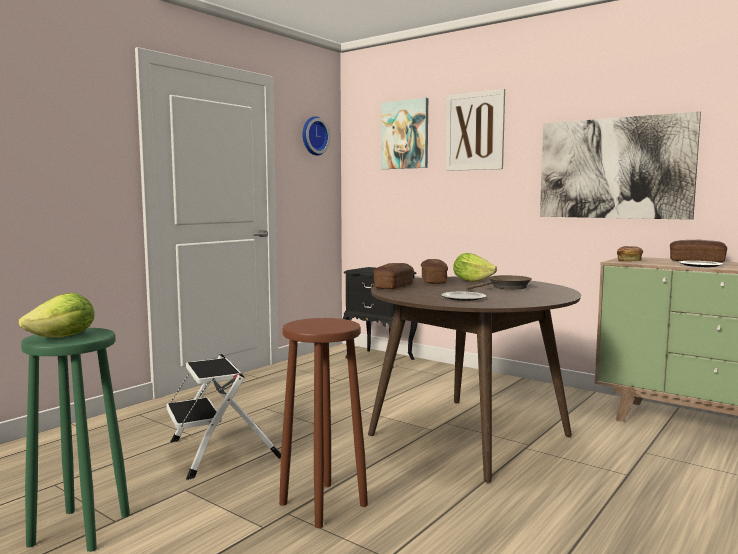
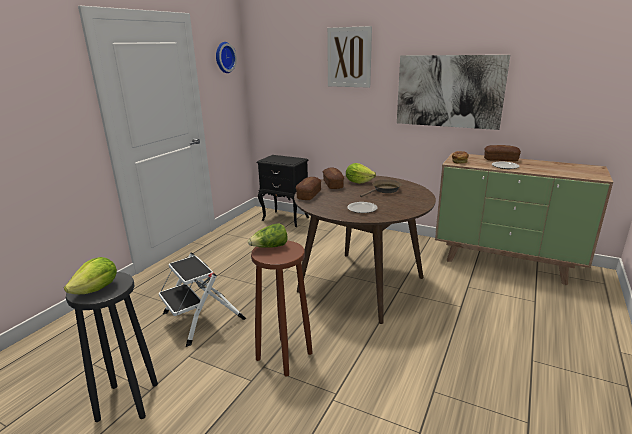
camera: 10 degrees left, 15 degrees up
green stool [21,328,130,552] -> black stool [66,272,158,422]
picture [381,98,428,169] -> none
none -> lettuce [248,224,288,248]

